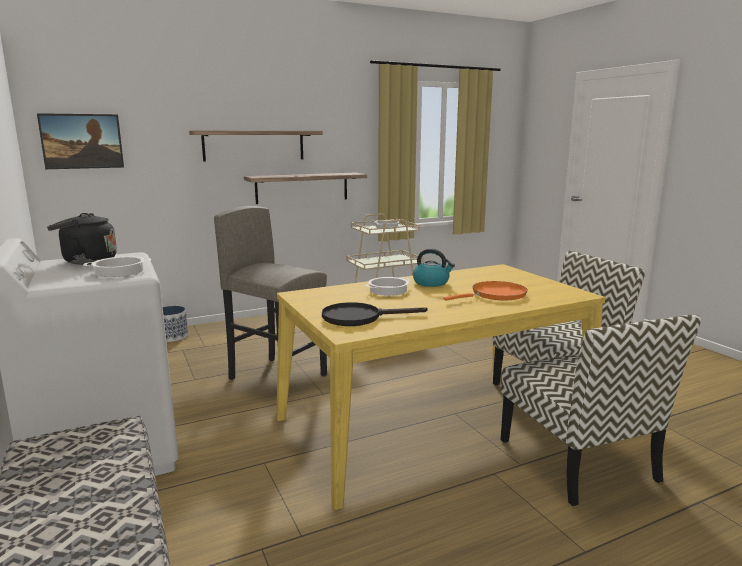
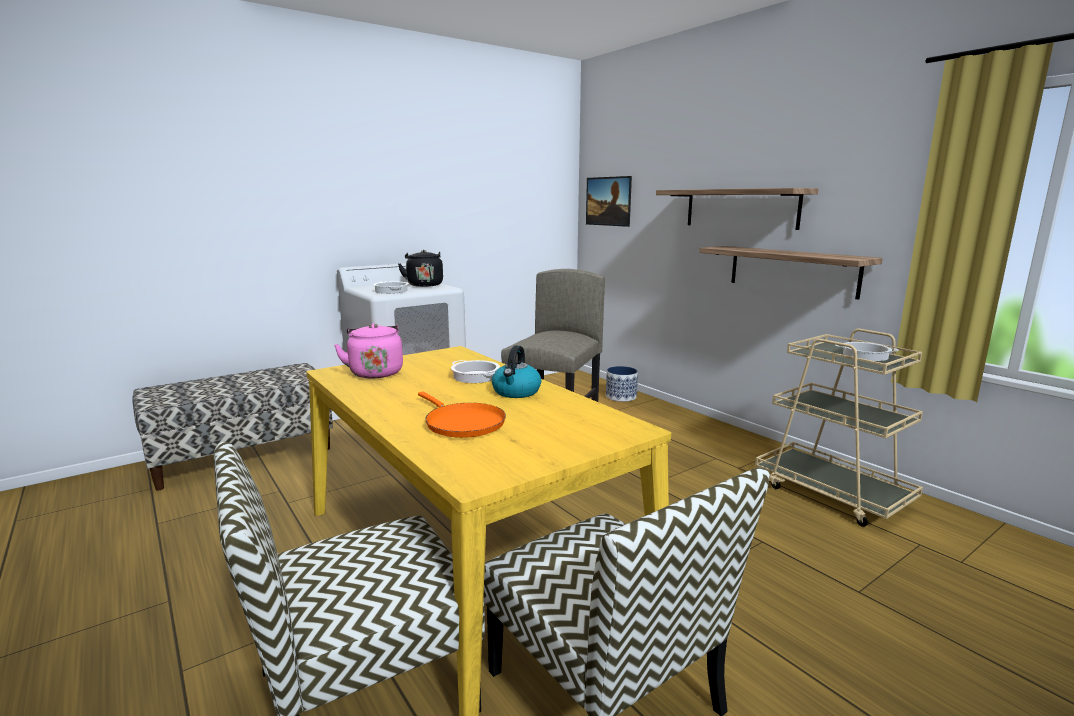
camera: 80 degrees right, 0 degrees up
black frying pan [322,302,427,326] -> pink kettle [334,323,403,378]

